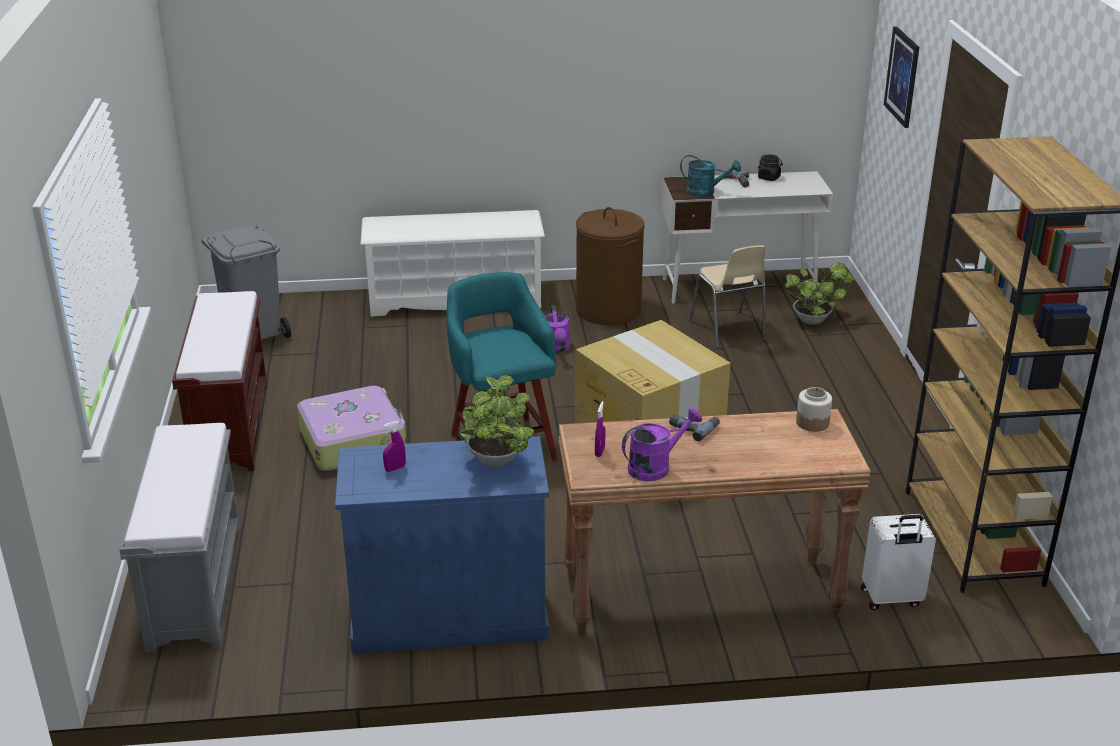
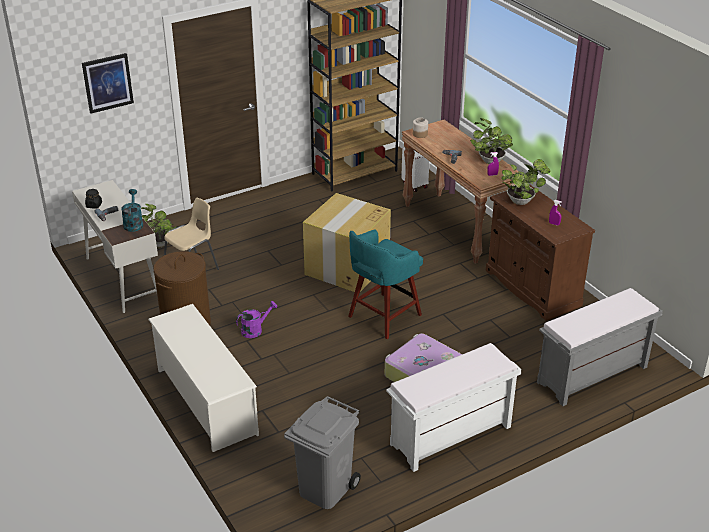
camera: 115 degrees left, 5 degrees up
brown bench [172,291,267,471] -> white bench [386,343,521,472]
blue cabinet [335,436,549,654] -> brown cabinet [486,185,595,321]
purple watering can [622,407,702,481] -> potted plant [470,118,513,164]

